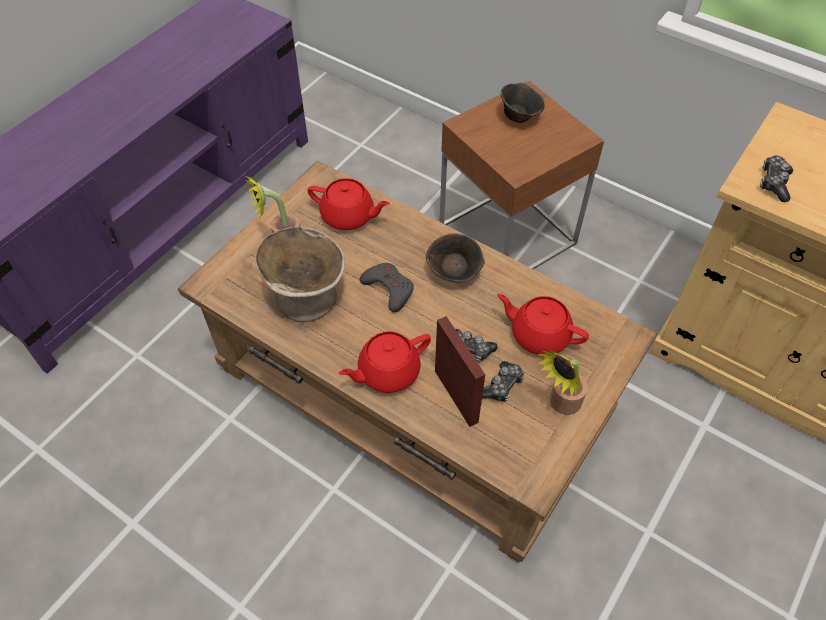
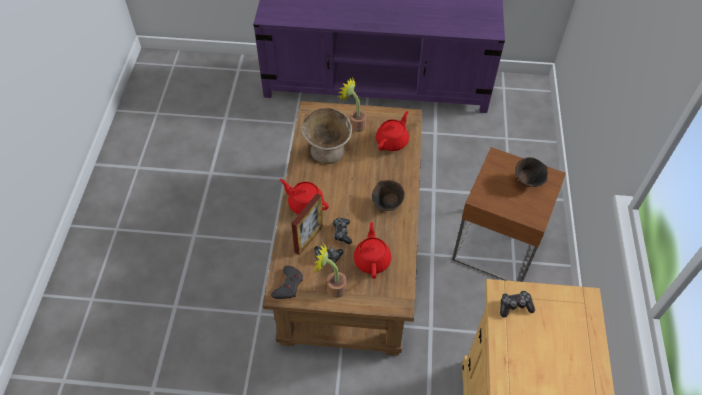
camera: 60 degrees right, 0 degrees up
red teapot [307,178,390,230] -> red teapot turned 135 degrees counterclockwise [376,111,409,151]
grey game controller [360,263,414,313] -> grey game controller moved to [271,266,303,299]

